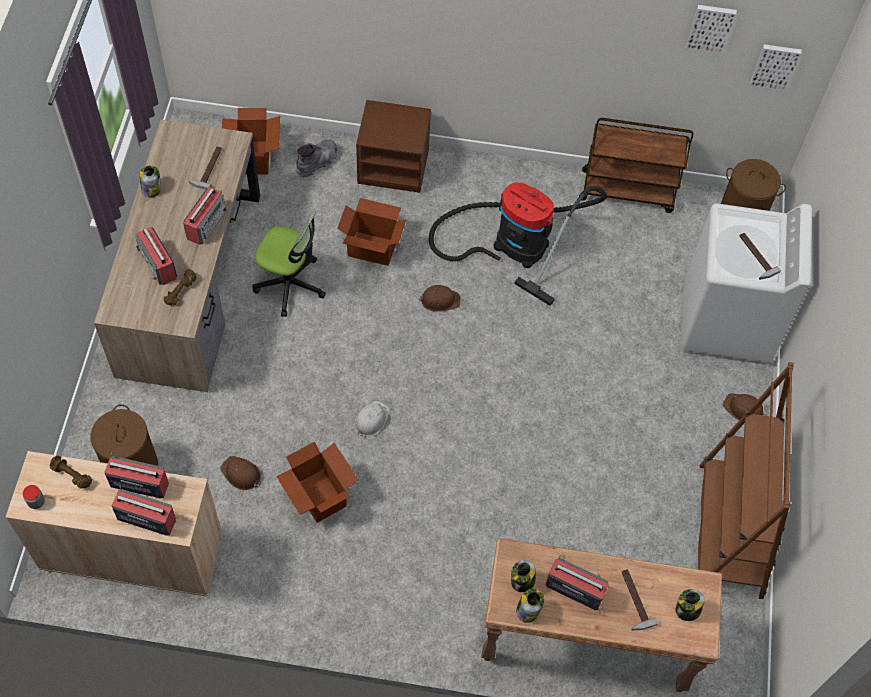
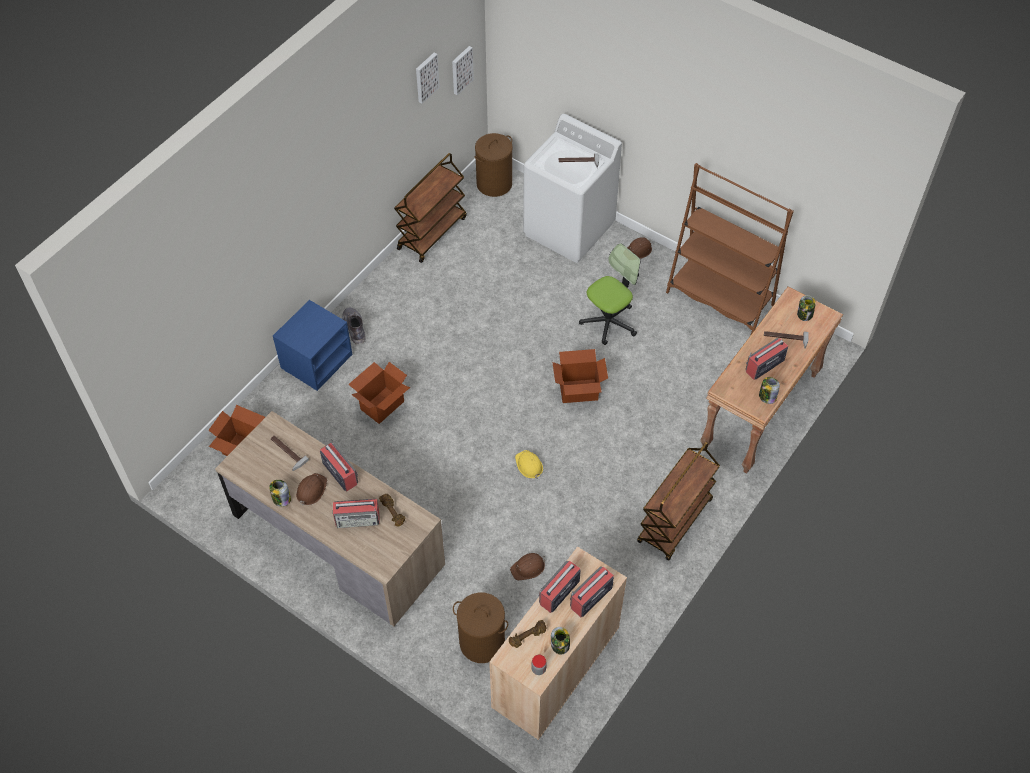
camera: 60 degrees left, 5 degrees down
office chair [252,212,326,317] -> office chair moved to [579,243,640,345]
cardboard box [276,442,358,523] -> cardboard box moved to [552,349,608,403]
grey boot [296,139,338,178] -> grey boot moved to [342,308,366,345]
white hard hat [354,401,390,437] -> yellow hard hat [515,450,543,479]
brown nightstand [356,100,431,193] -> blue nightstand [273,300,353,391]
brown hard hat [419,285,460,312] -> brown hard hat moved to [296,473,327,505]
vacuum cleaner [428,182,607,306] -> none
jar [511,560,536,592] -> jar moved to [551,627,570,655]
none -> brown cart [637,442,720,561]

